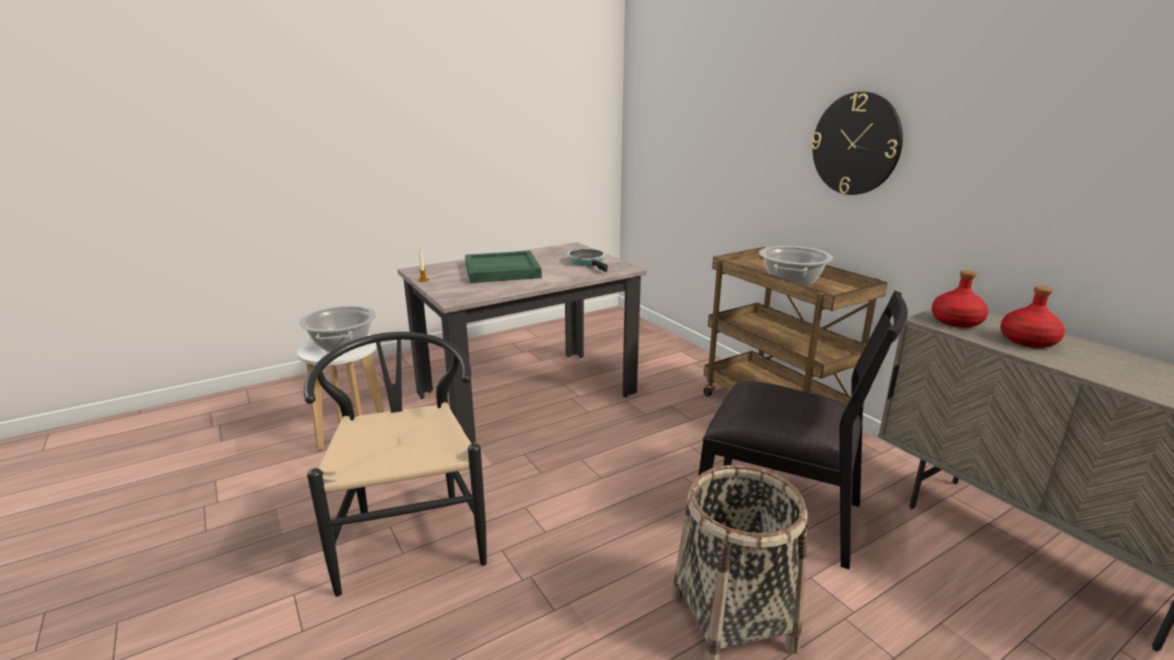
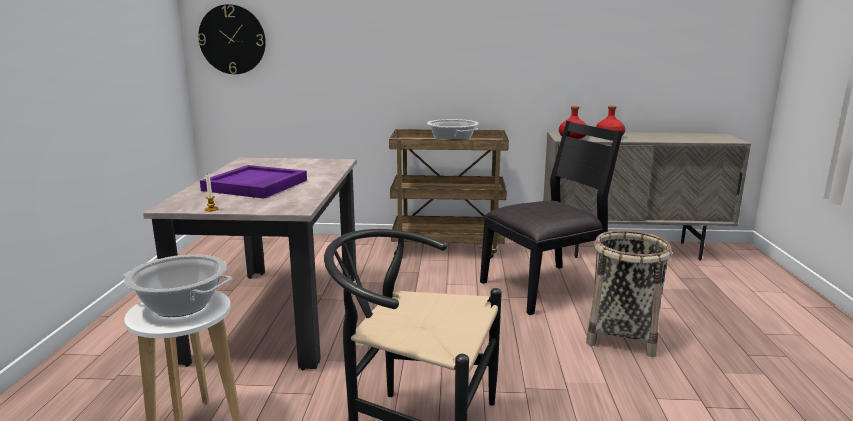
camera: 55 degrees left, 5 degrees down
green tray [465,251,542,283] -> purple tray [200,165,307,199]
frying pan [567,249,608,272] -> none
wall clock [811,92,903,195] -> wall clock moved to [198,4,266,74]

